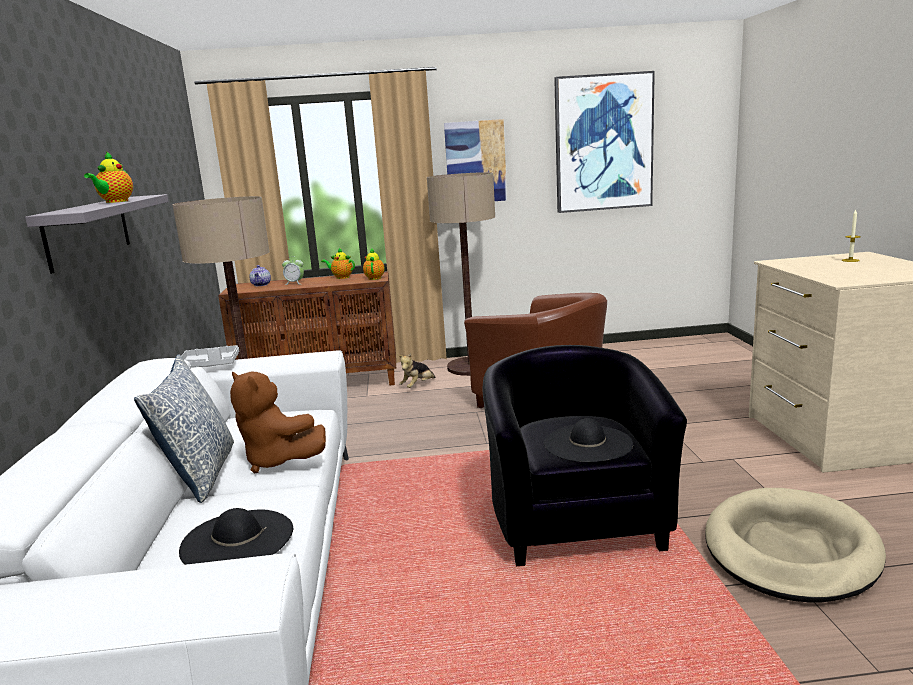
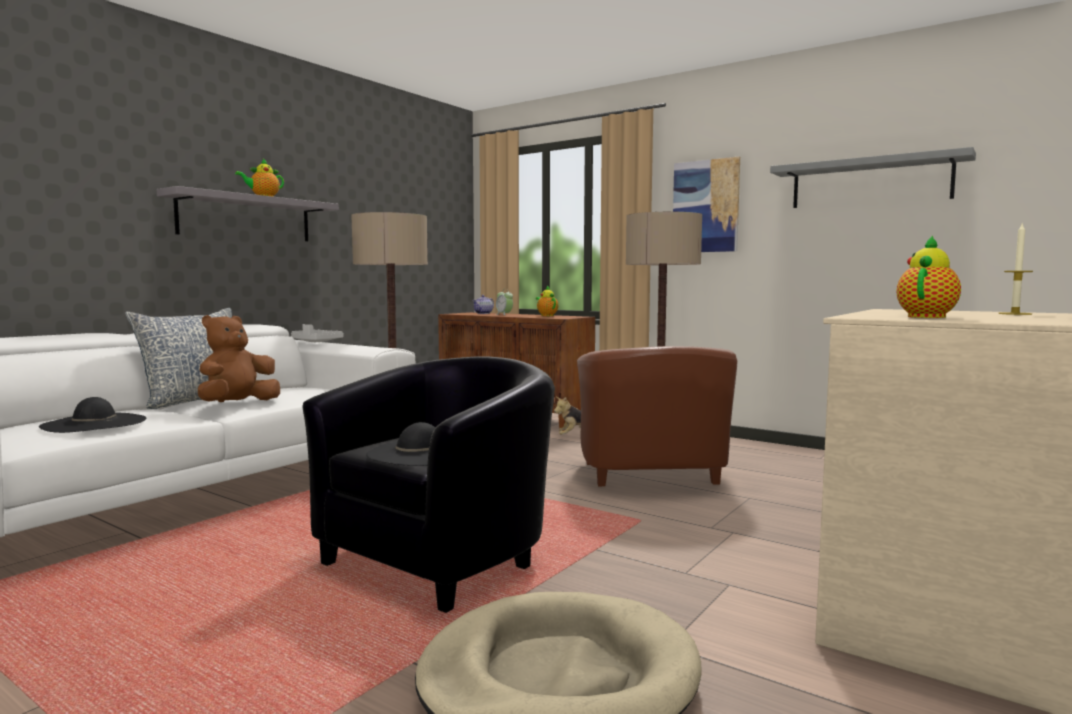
camera: 40 degrees right, 10 degrees down
brown plush toy [230,371,326,474] -> brown plush toy turned 45 degrees clockwise [198,315,280,402]
teapot [363,248,385,280] -> teapot moved to [897,235,961,318]
picture [554,71,655,213] -> grey shelf [770,147,976,208]

